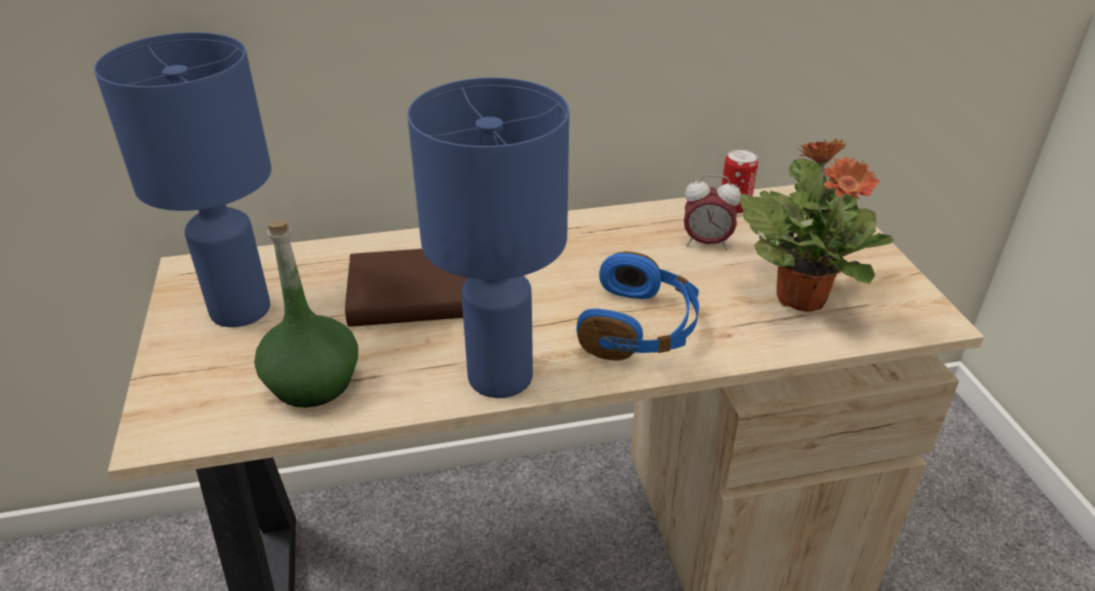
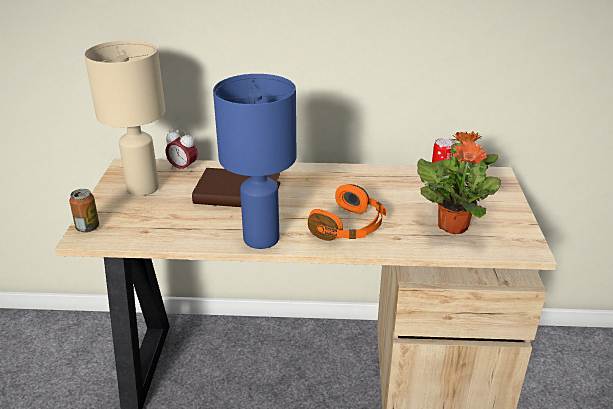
camera: 15 degrees right, 5 degrees down
blue table lamp [94,32,271,327] -> beige table lamp [84,40,166,196]
green bottle [254,220,358,408] -> none
blue headphones [577,251,699,361] -> orange headphones [308,184,386,241]
alarm clock [684,174,741,250] -> alarm clock moved to [165,128,198,173]
none -> can [69,189,99,233]

